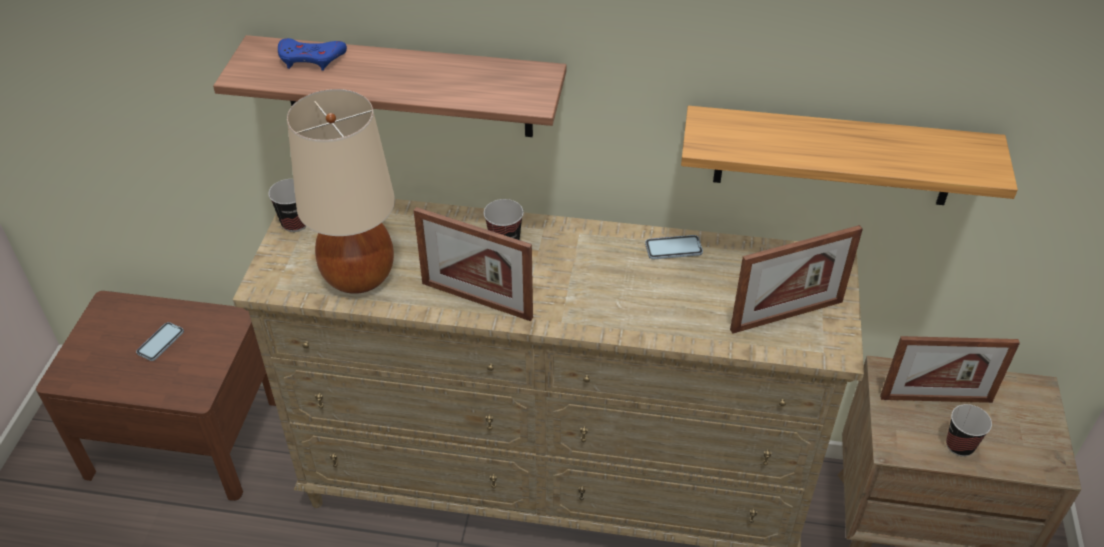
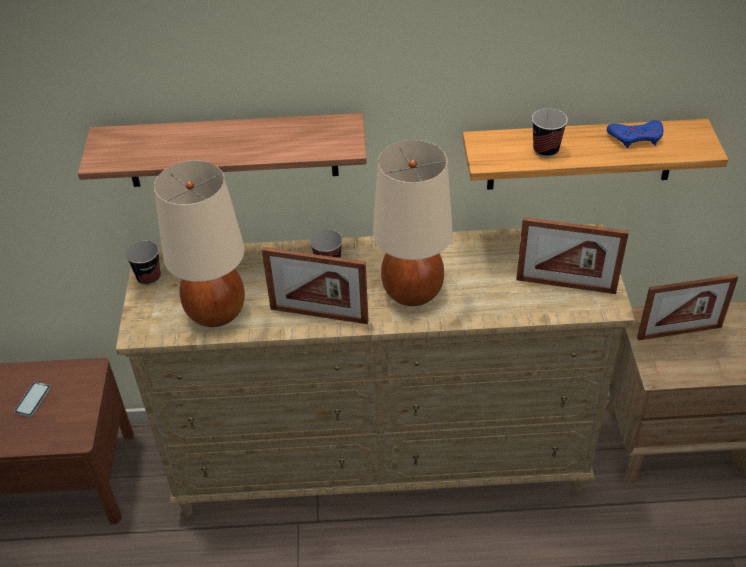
camera: 10 degrees left, 0 degrees up
blue game controller [278,38,347,71] -> blue game controller moved to [607,120,663,148]
phone [645,235,703,260] -> none
picture frame [730,225,863,334] -> picture frame turned 45 degrees clockwise [516,217,629,294]
cup [946,404,992,457] -> cup moved to [532,108,568,158]
none -> beige table lamp [373,140,453,306]

